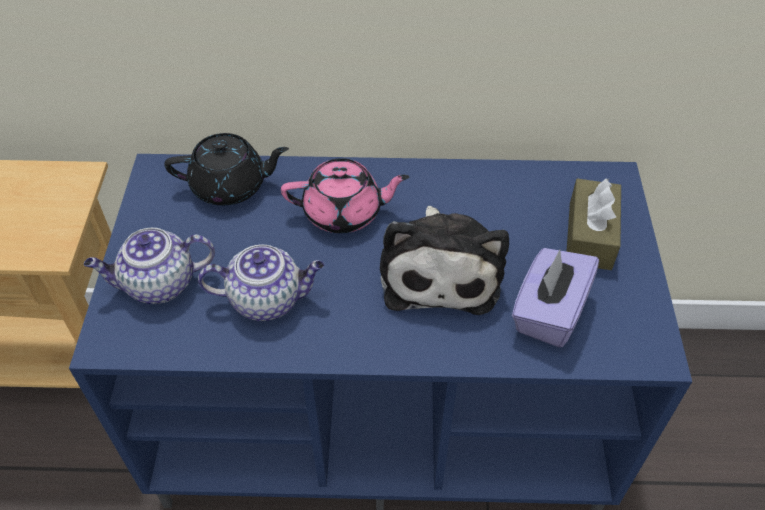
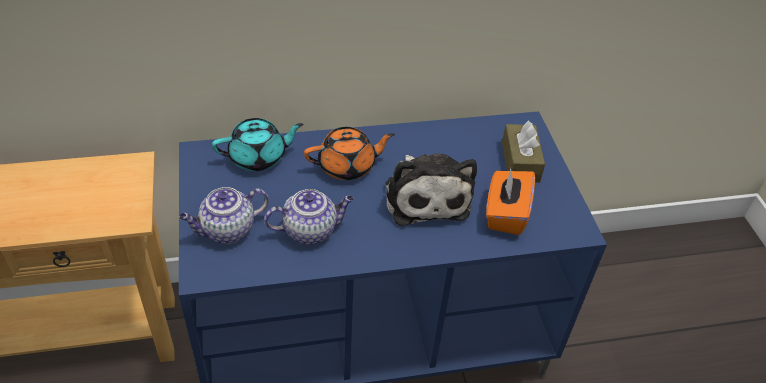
camera: 15 degrees left, 5 degrees down
black teapot [164,133,289,205] -> turquoise teapot [212,118,303,171]
pink teapot [281,158,410,233] -> orange teapot [304,127,395,180]
purple tissue box [512,248,599,347] -> orange tissue box [486,168,535,235]

